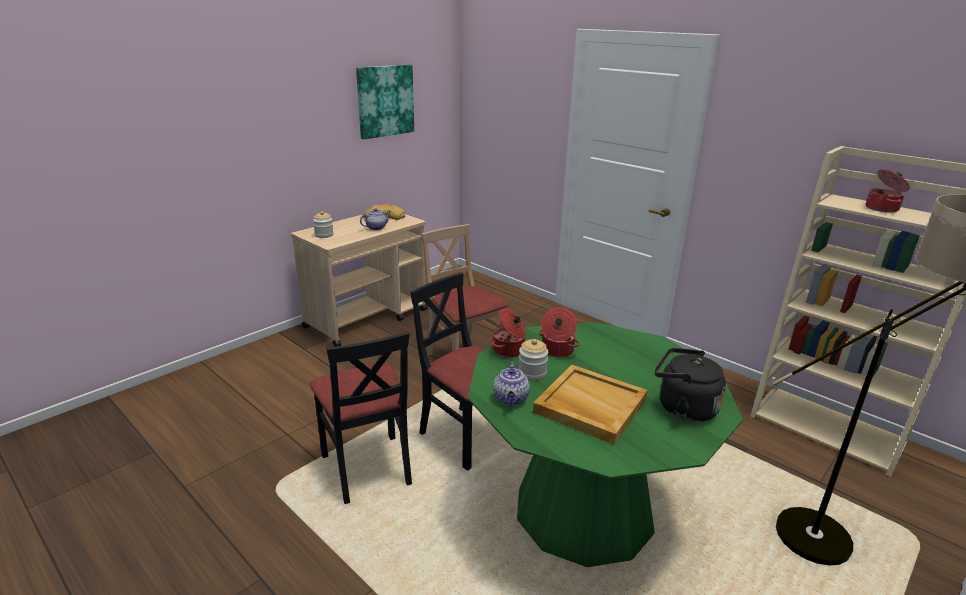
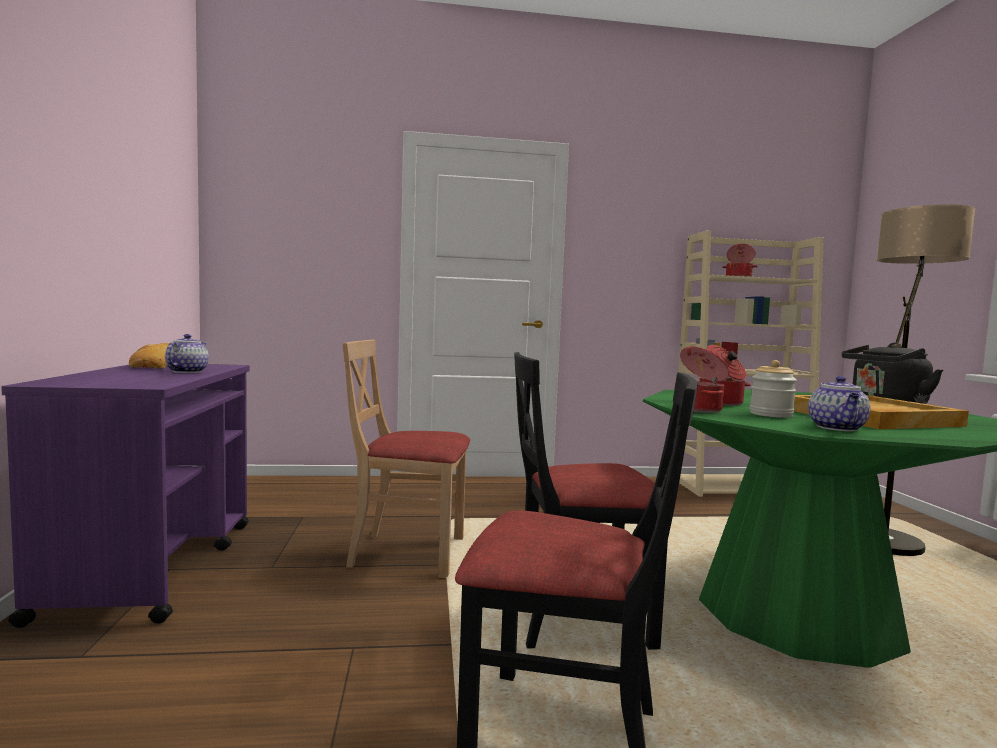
camera: 50 degrees left, 20 degrees down
beige cart [291,214,427,347] -> purple cart [1,364,250,628]
jar [313,211,334,238] -> none
picture [356,64,414,140] -> none
teapot [493,362,530,406] -> teapot turned 60 degrees clockwise [808,376,870,431]

